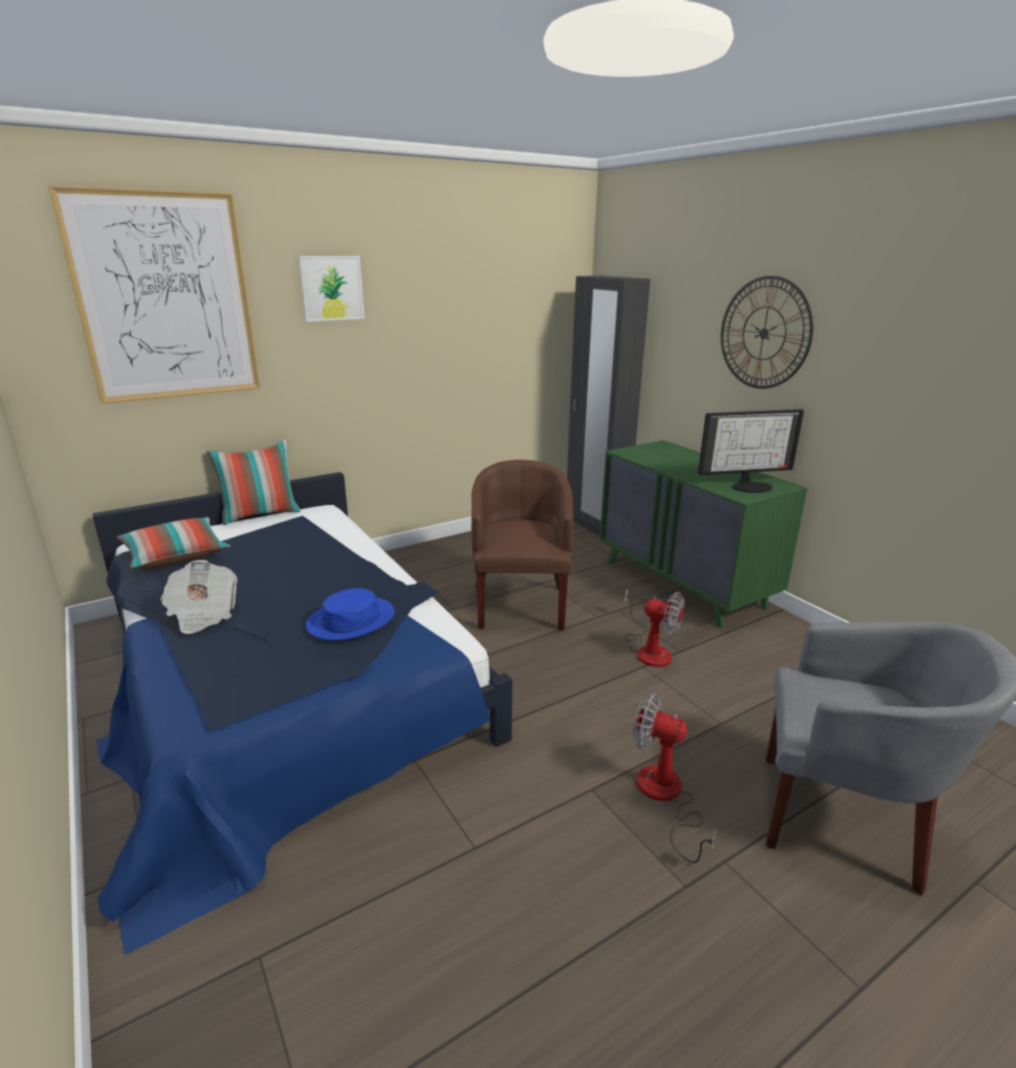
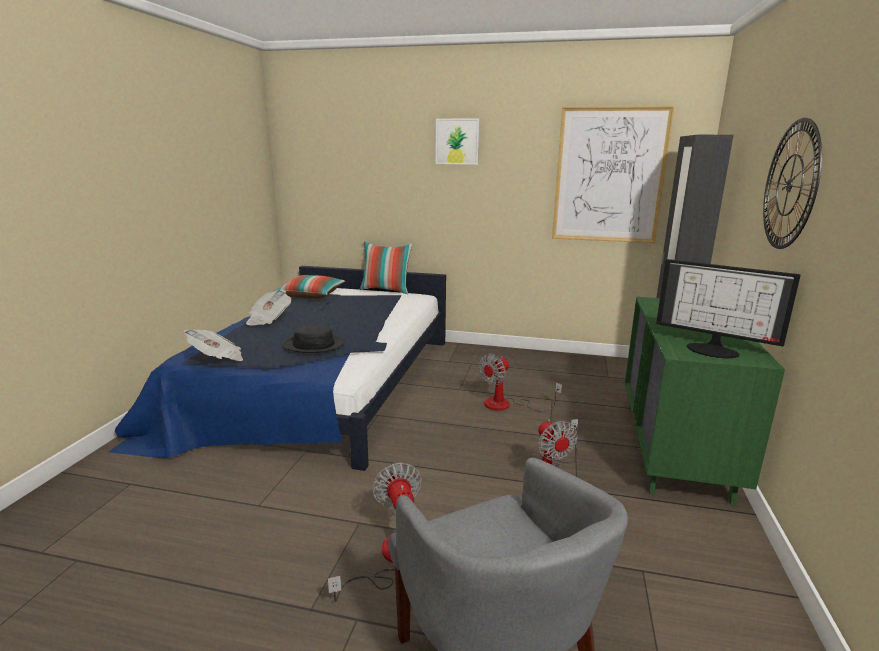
camera: 45 degrees right, 5 degrees down
picture [48,185,260,404] -> picture moved to [552,106,674,243]
blue hat [306,588,395,640] -> black hat [283,325,345,353]
brown armchair [471,460,573,630] -> fan [479,354,562,411]
none -> newspaper [183,330,243,361]

